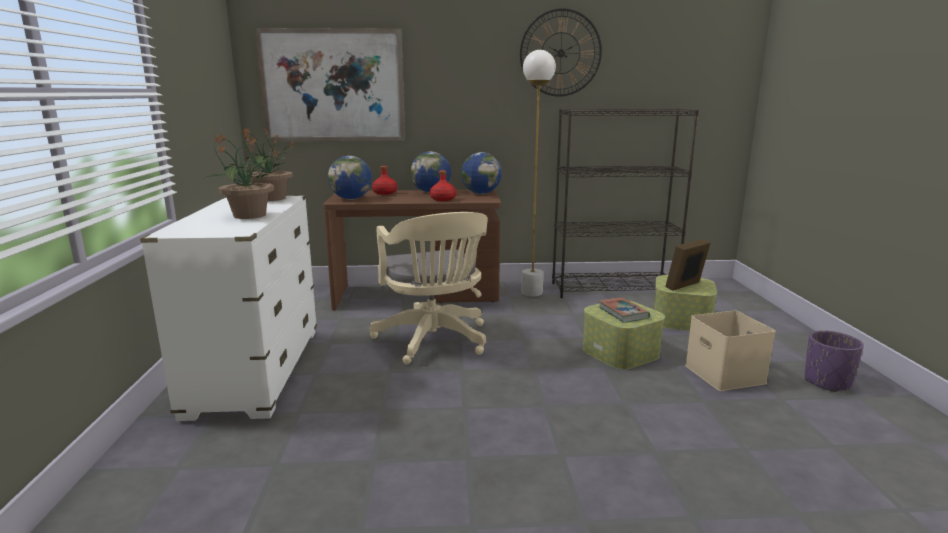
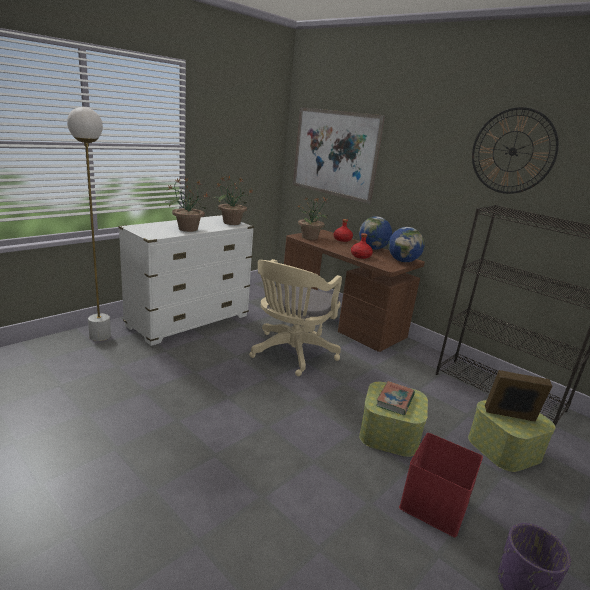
camera: 45 degrees right, 5 degrees up
globe [328,156,372,200] -> potted plant [298,196,327,240]
white floor lamp [521,50,556,297] -> white floor lamp moved to [67,107,111,341]
beige storage box [685,311,776,391] -> red storage box [399,433,483,537]

